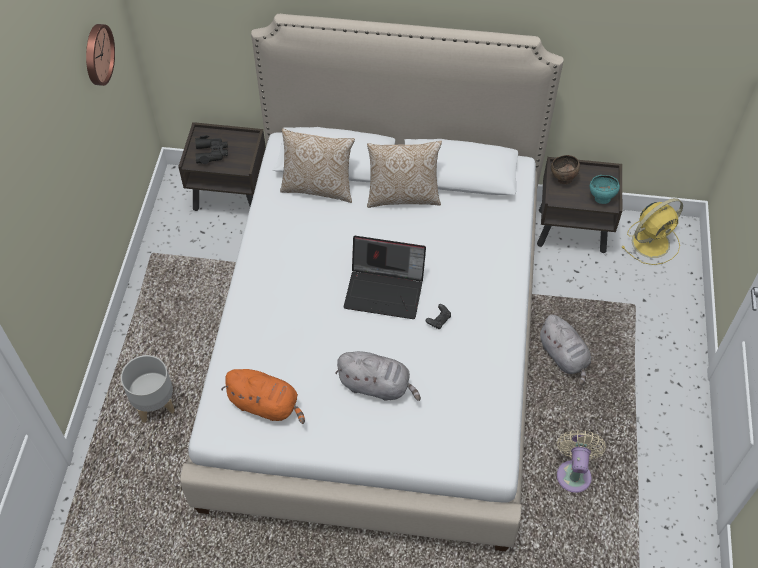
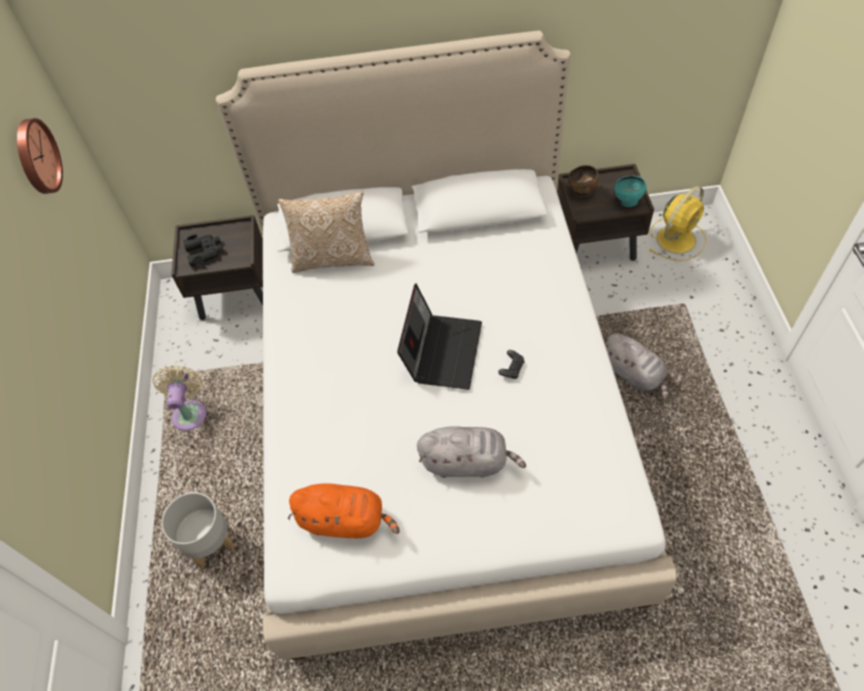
camera: 10 degrees left, 0 degrees up
laptop [344,236,426,319] -> laptop turned 75 degrees counterclockwise [397,284,482,390]
pillow [367,141,442,208] -> none
beige fan [557,430,606,493] -> beige fan moved to [152,366,207,431]

